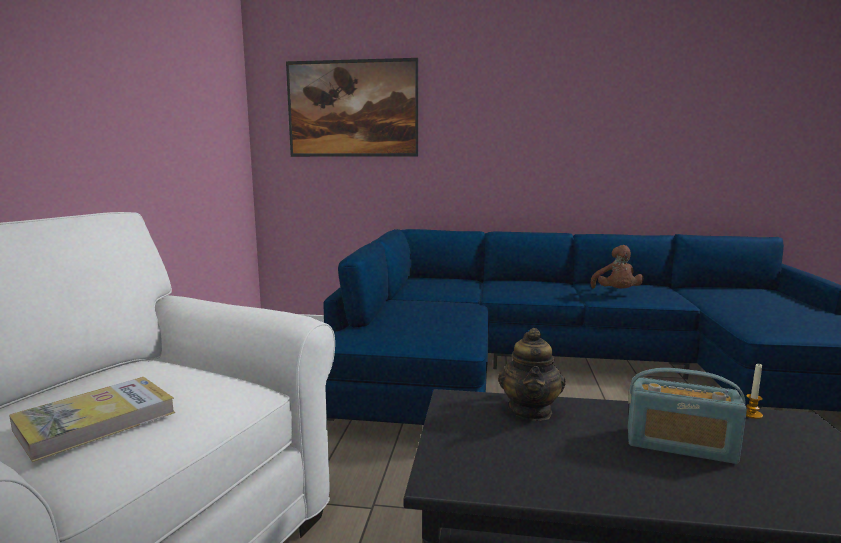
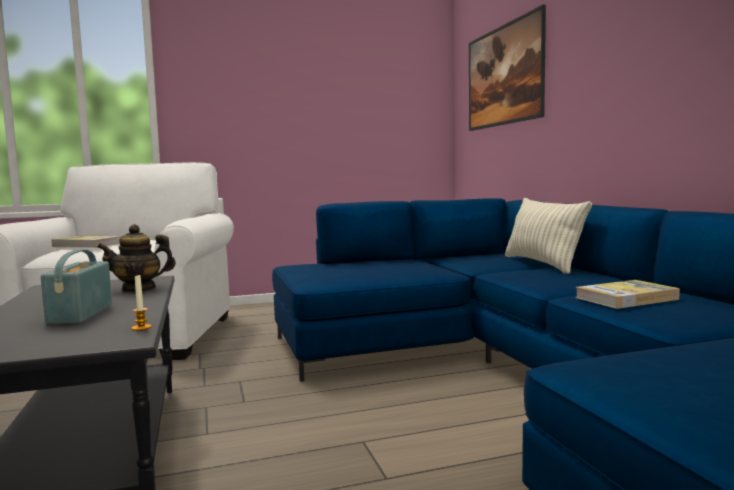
camera: 65 degrees right, 5 degrees down
brown plush toy [591,245,644,289] -> book [575,280,680,309]
none -> pillow [505,198,592,274]

